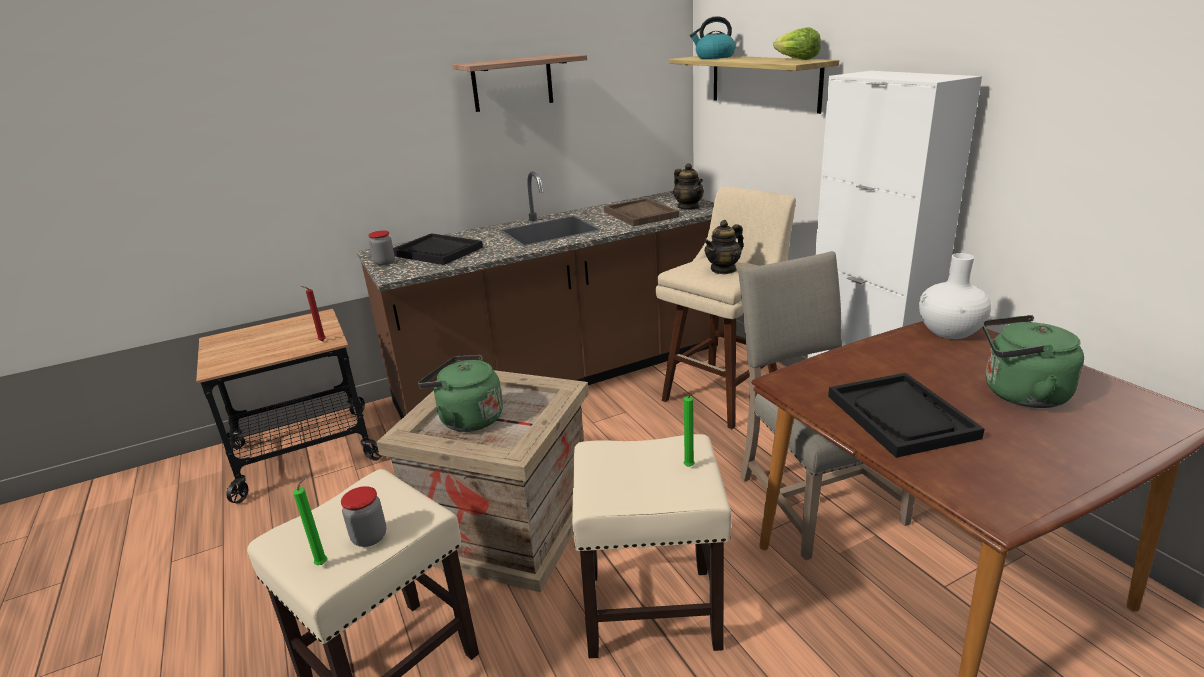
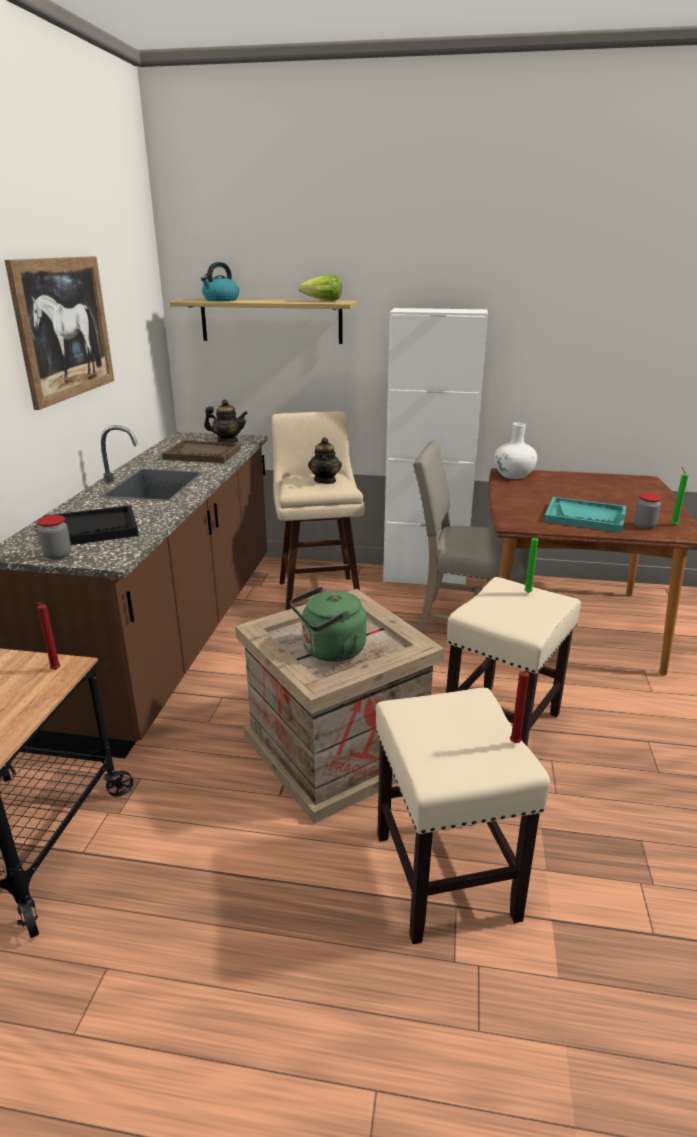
camera: 55 degrees left, 0 degrees up
green candle [293,476,327,565] -> green candle moved to [671,467,689,525]
jar [341,486,386,547] -> jar moved to [634,493,661,529]
shelf [452,54,587,112] -> picture [5,256,114,410]
black tray [828,373,985,458] -> turquoise tray [544,497,626,533]
green kettle [983,315,1084,408] -> none
none -> red candle [510,670,529,743]

